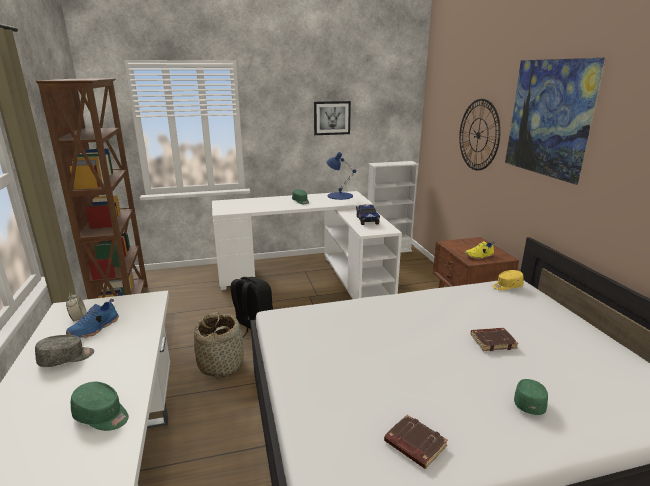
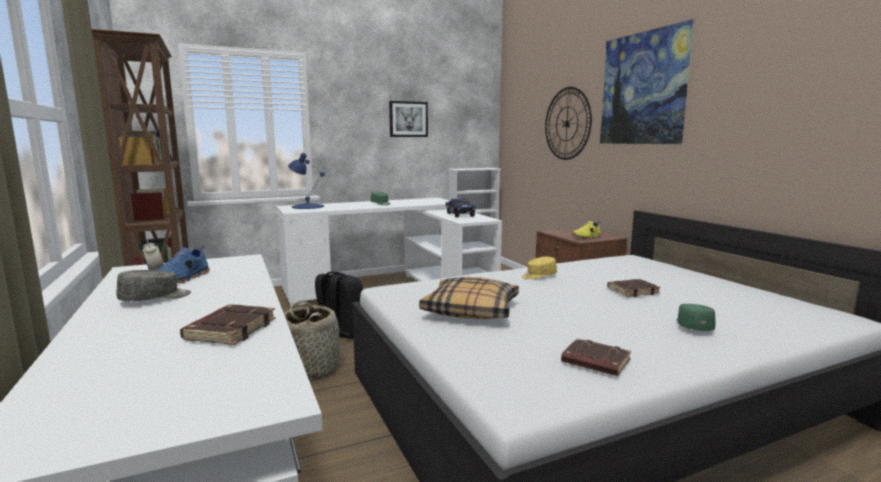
camera: 10 degrees left, 10 degrees down
green cap [71,382,129,431] -> brown book [180,304,276,345]
blue table lamp [326,152,357,200] -> blue table lamp moved to [288,153,325,209]
yellow cap [492,270,524,290] -> yellow cap moved to [522,257,557,279]
none -> pillow [419,277,519,319]

